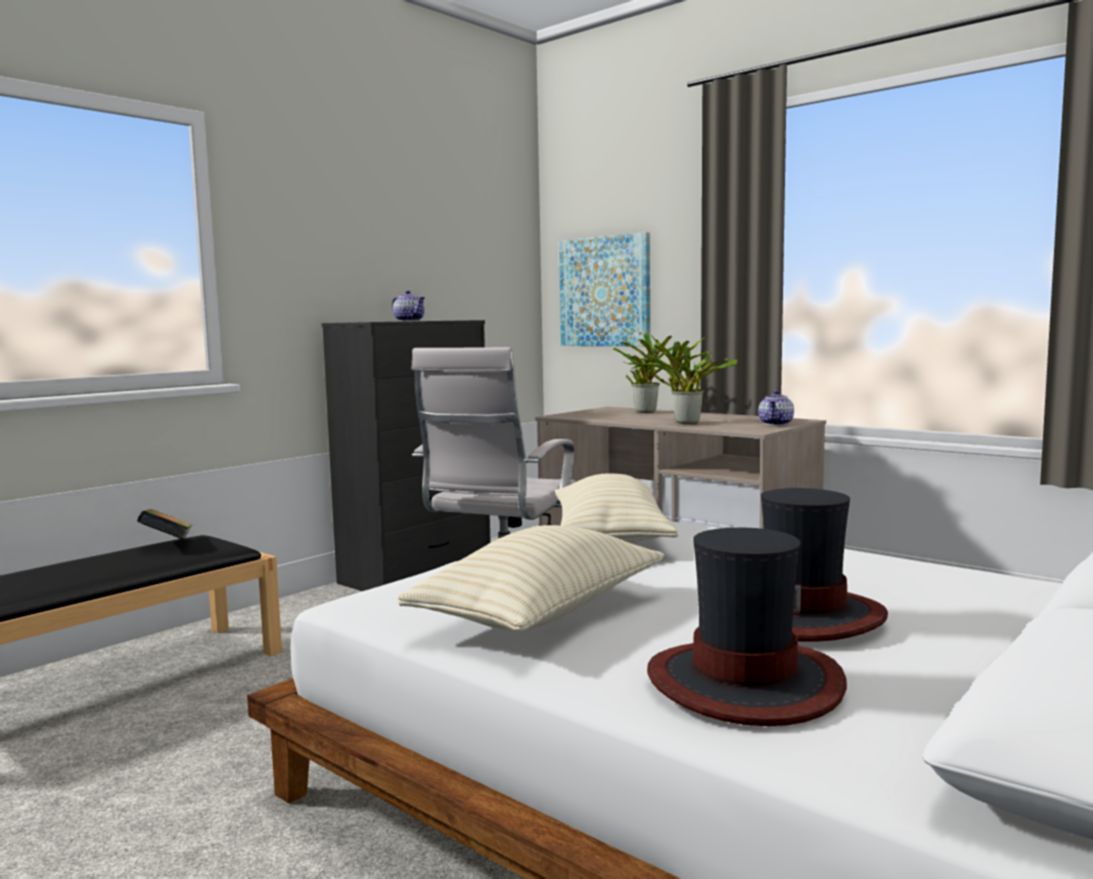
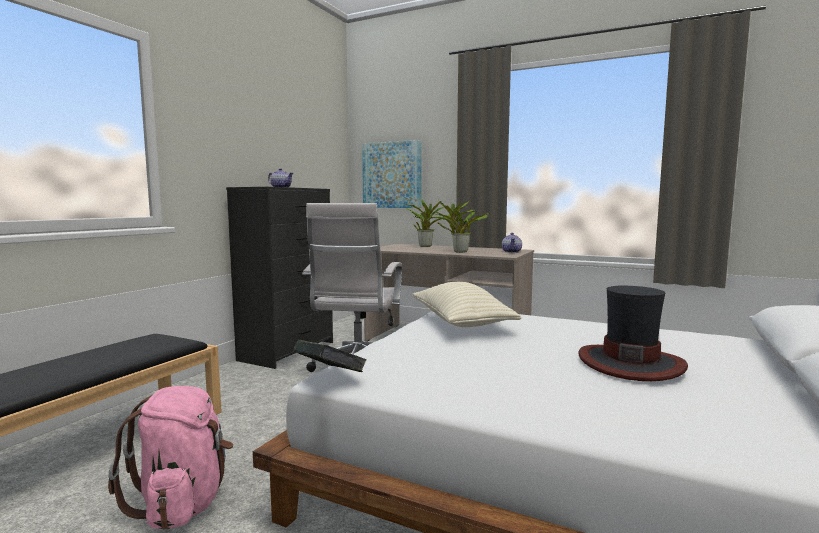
camera: 15 degrees left, 0 degrees up
book [137,509,192,539] -> book moved to [293,340,367,372]
beige pillow [398,525,664,632] -> none
hat [647,528,847,726] -> none
none -> pink backpack [108,386,233,530]

